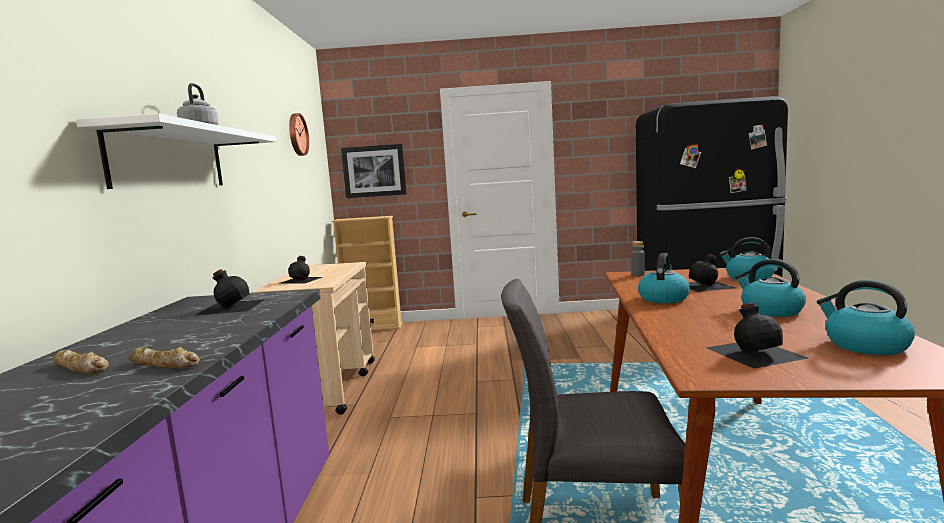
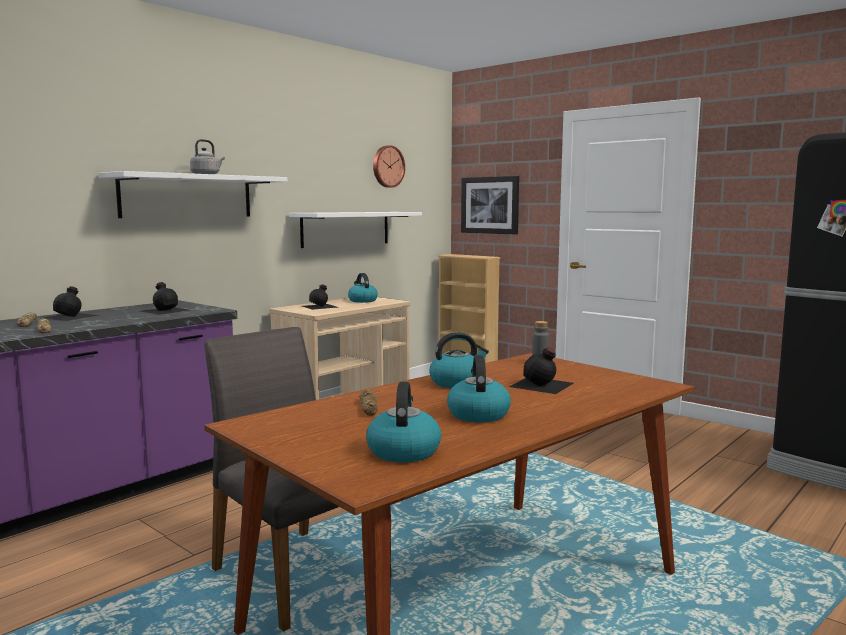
camera: 40 degrees right, 0 degrees up
black bottle [707,303,808,369] -> black bottle moved to [43,286,99,321]
kettle [719,237,775,281] -> kettle moved to [348,273,378,303]
none -> white shelf [289,212,422,248]
none -> bread [359,390,378,416]

